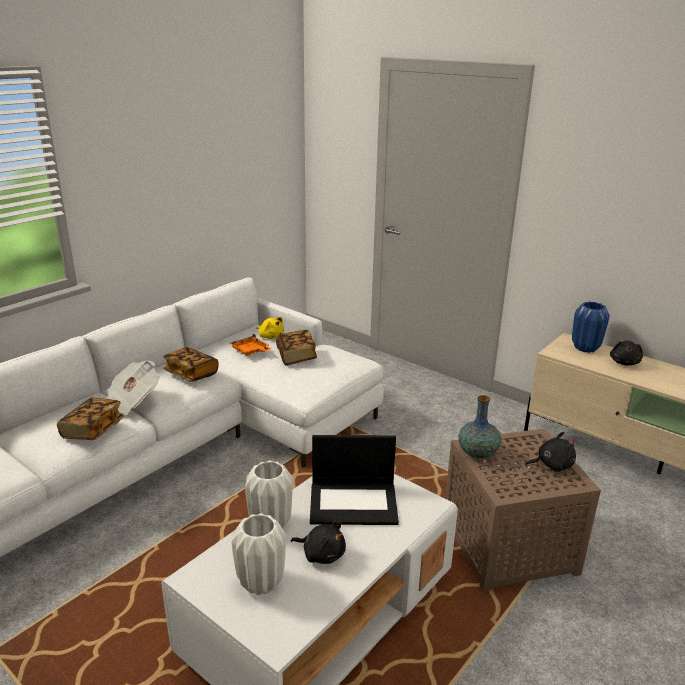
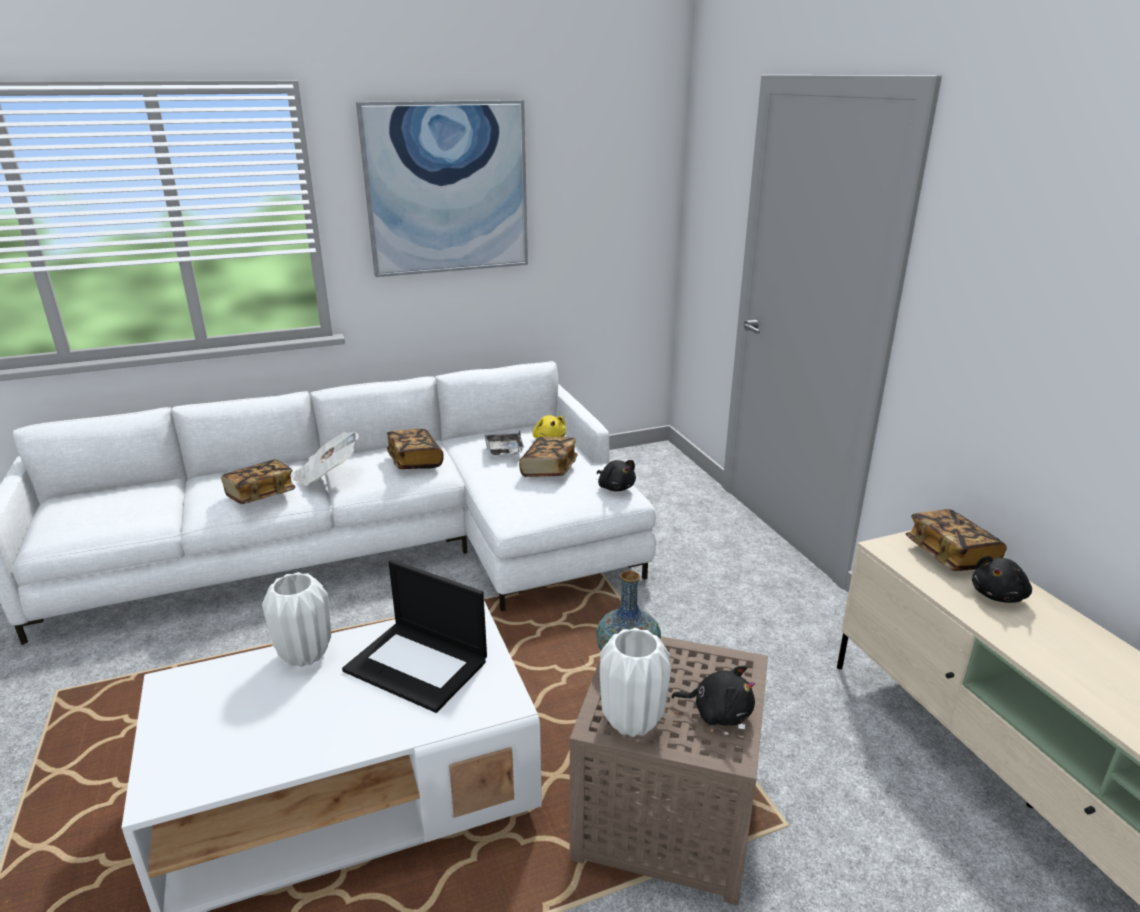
camera: 30 degrees right, 0 degrees up
orange tray [230,334,271,356] -> grey tray [484,430,524,455]
white vase [231,513,286,595] -> white vase moved to [600,628,671,737]
black plush toy [291,521,346,564] -> black plush toy moved to [597,460,636,491]
blue vase [572,302,610,353] -> book [905,509,1006,571]
none -> picture [356,100,528,277]

